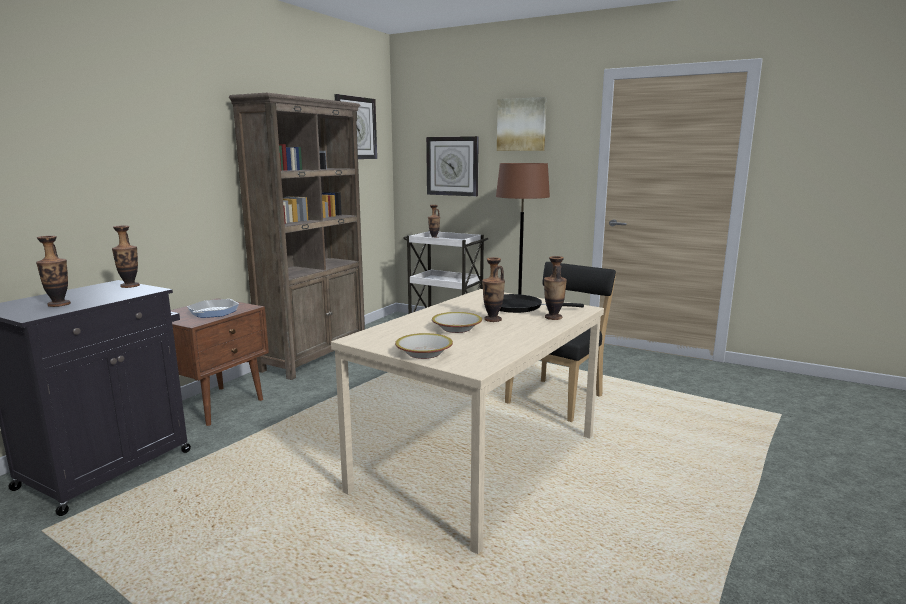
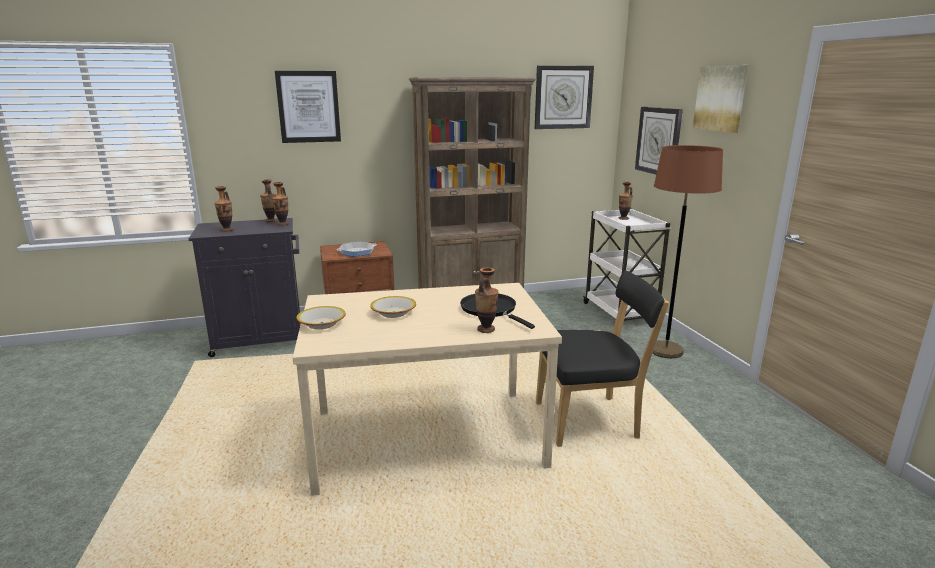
camera: 45 degrees right, 5 degrees up
vase [482,257,505,322] -> vase moved to [260,179,277,222]
none -> picture [275,71,341,143]

